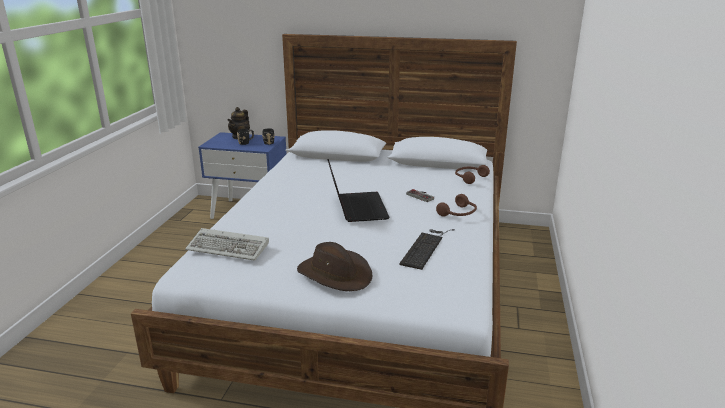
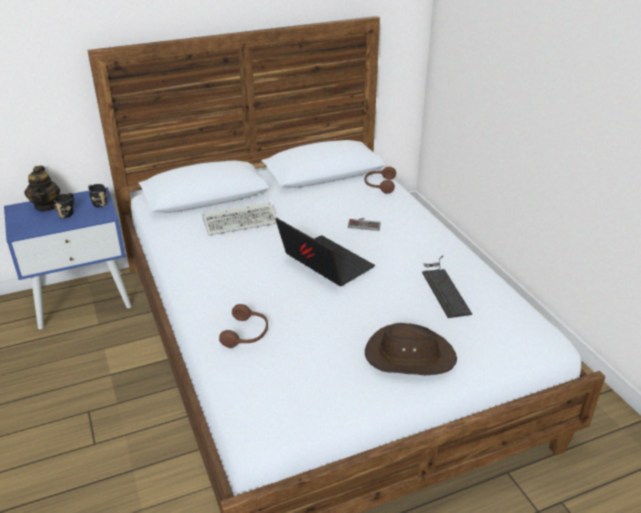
camera: 35 degrees left, 10 degrees up
keyboard [185,228,269,261] -> keyboard moved to [202,202,277,236]
brown headphones [436,194,477,217] -> brown headphones moved to [219,304,268,348]

